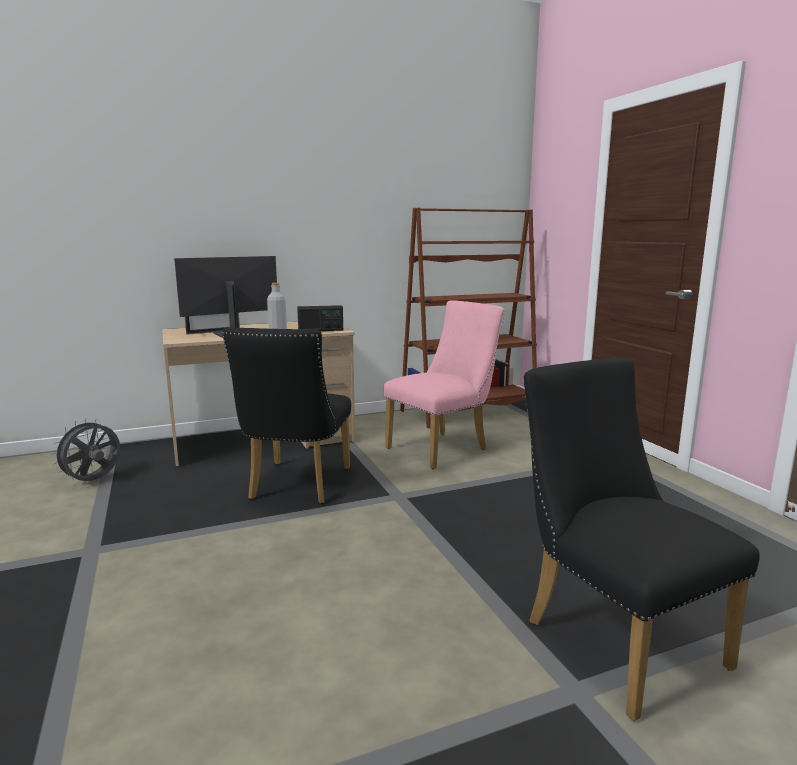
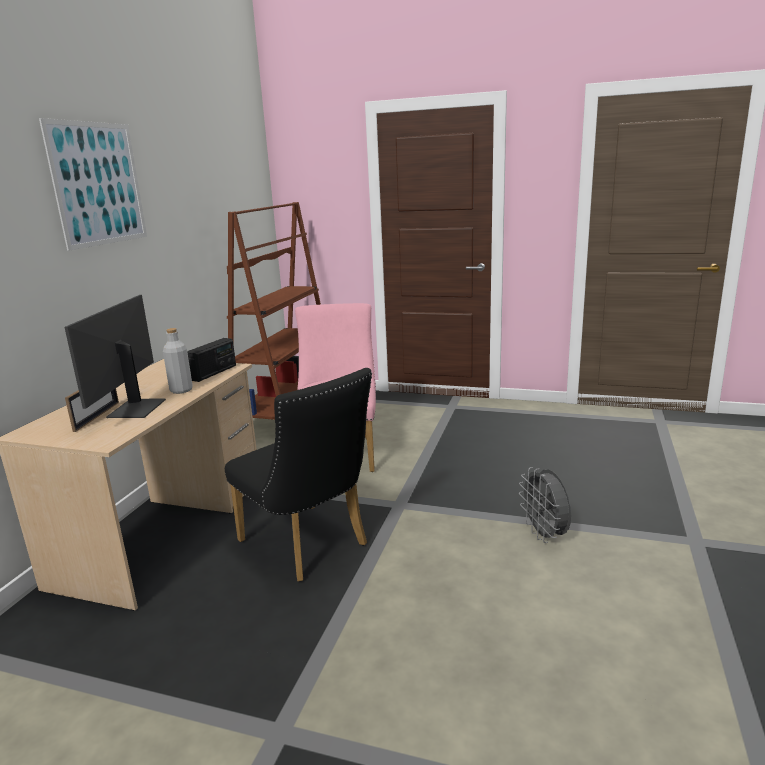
camera: 50 degrees left, 5 degrees up
grey fan [51,418,120,482] -> grey fan moved to [519,467,571,543]
black chair [523,358,760,721] -> none
none -> picture [39,118,147,251]

